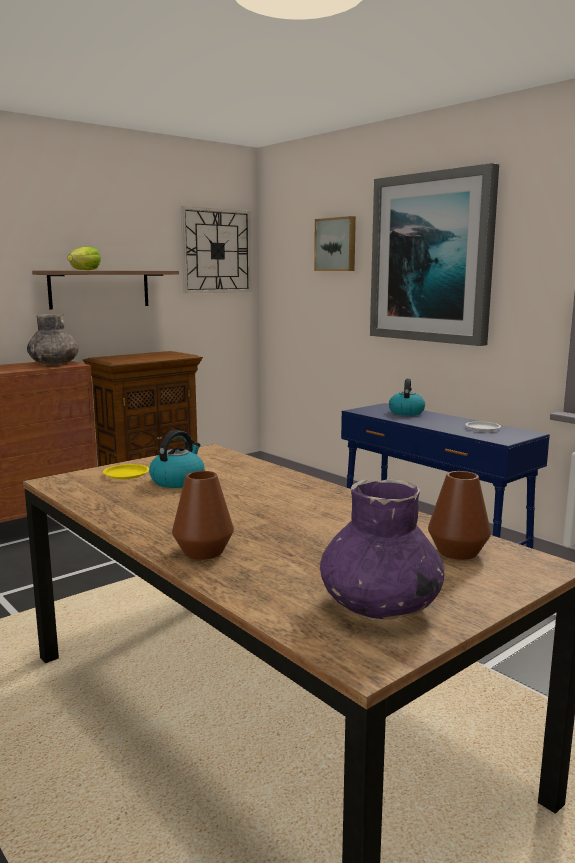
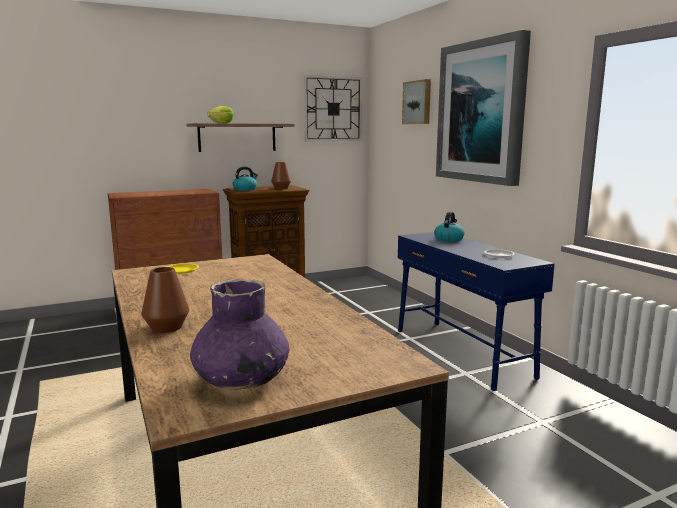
camera: 15 degrees right, 0 degrees up
grey vase [27,314,79,365] -> none
kettle [149,430,205,488] -> kettle moved to [233,167,258,191]
brown vase [428,471,491,560] -> brown vase moved to [271,162,291,189]

